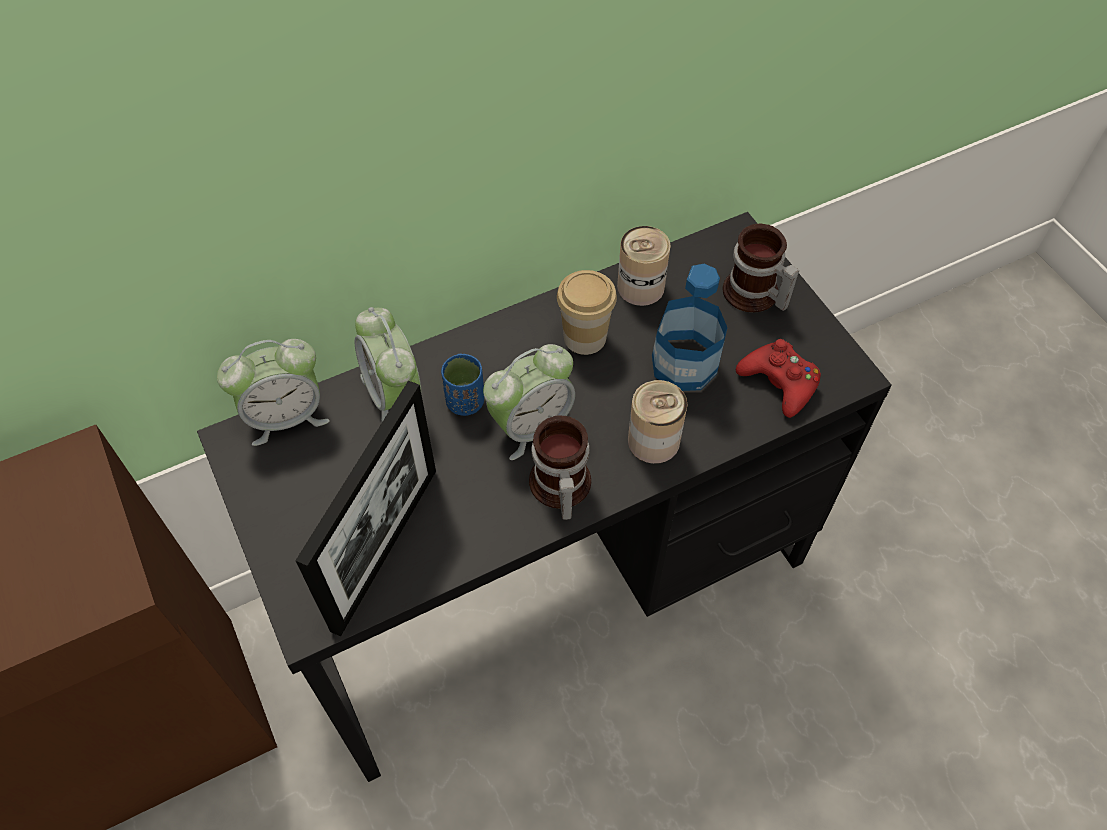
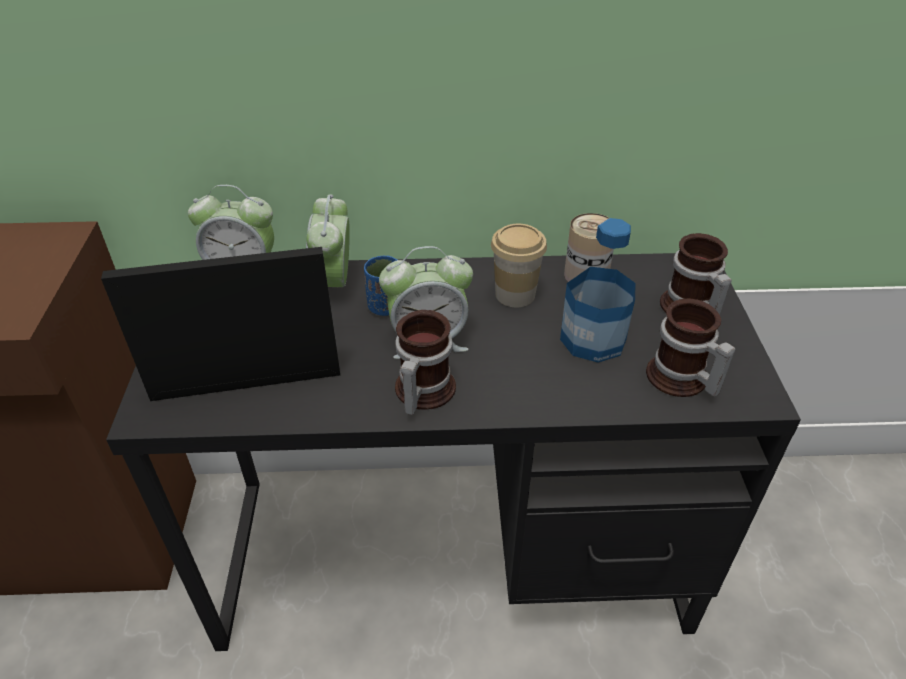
camera: 25 degrees right, 15 degrees down
picture frame [295,381,436,636] -> picture frame turned 150 degrees counterclockwise [101,247,340,401]
can [628,380,687,464] -> none
red game controller [736,339,821,418] -> mug [646,298,735,397]

